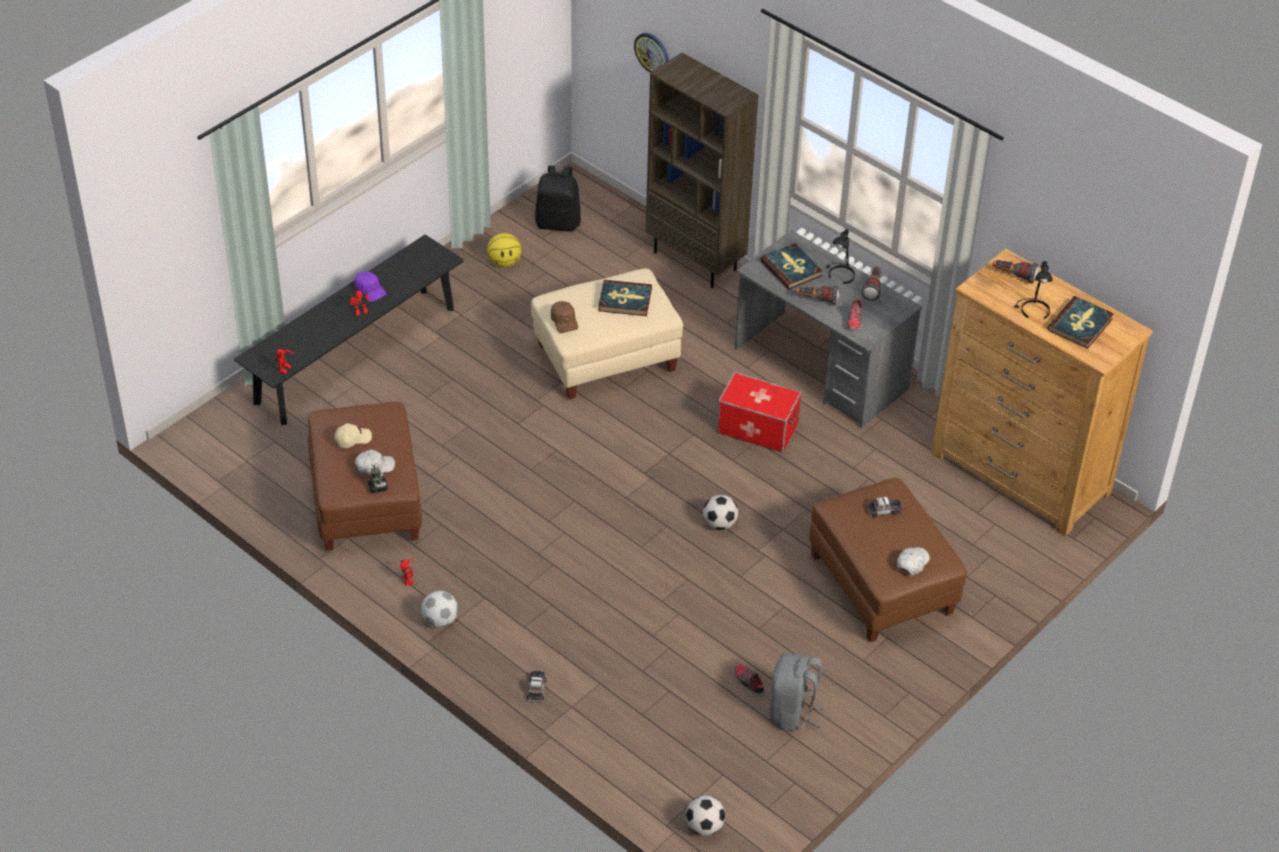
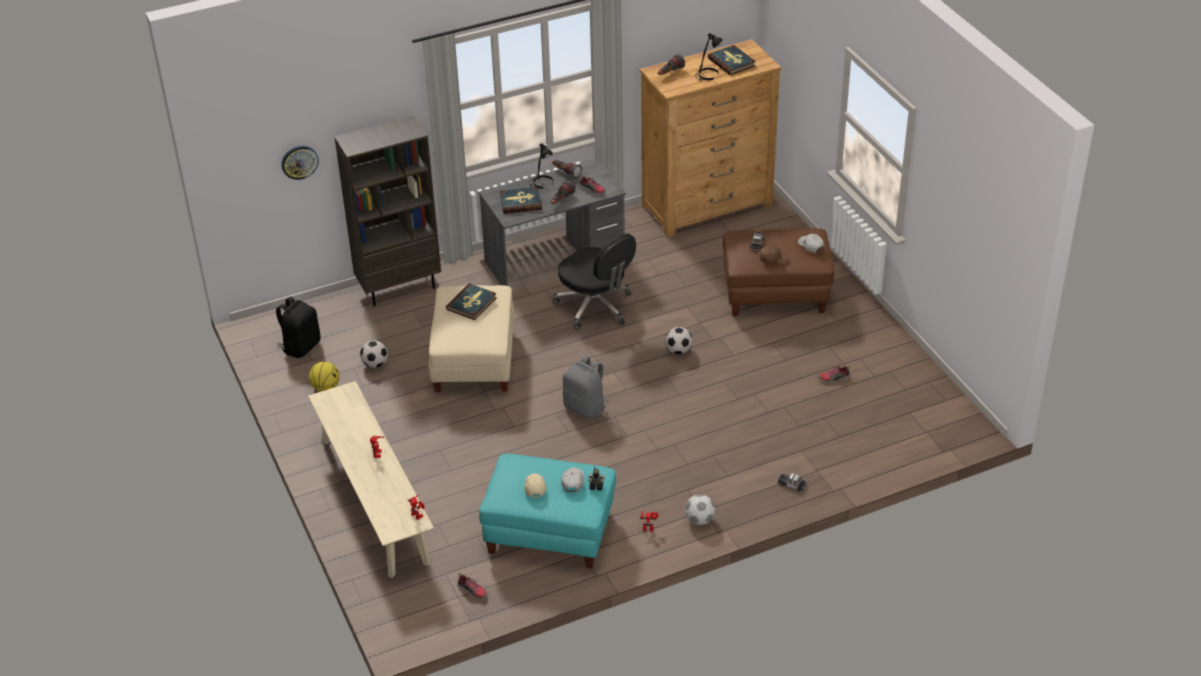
camera: 65 degrees left, 5 degrees down
black bench [234,235,464,425] -> beige bench [308,381,434,578]
brown ottoman [308,402,422,551] -> turquoise ottoman [479,454,616,569]
purple cap [354,271,387,302] -> none
brown cap [551,301,578,333] -> brown cap moved to [759,245,789,264]
football [686,795,725,836] -> football moved to [360,340,388,368]
storage box [717,372,802,453] -> black office chair [553,233,636,330]
grey backpack [769,653,826,731] -> grey backpack moved to [563,355,608,420]
none -> shoe [457,573,487,599]

